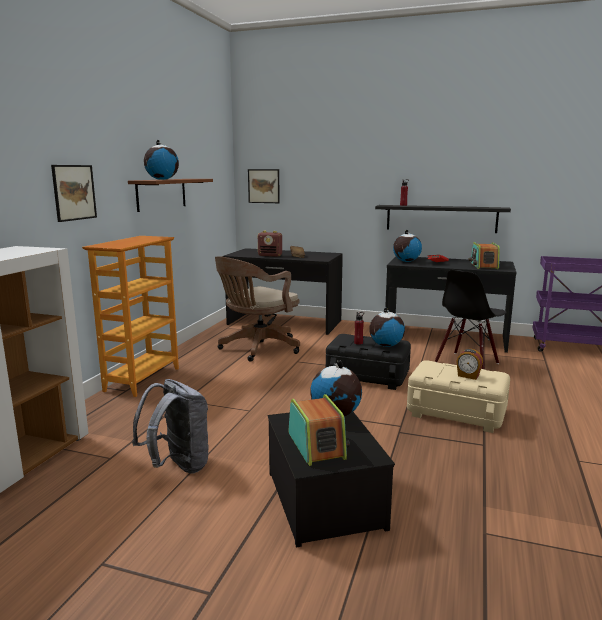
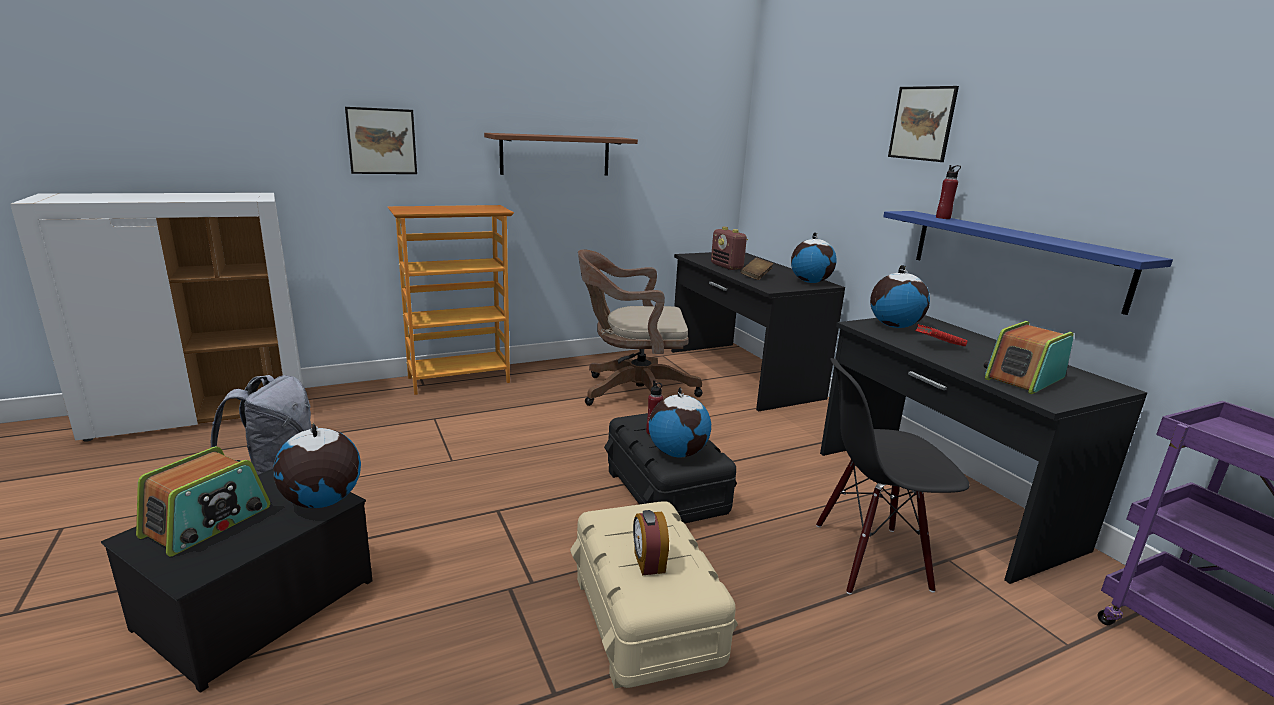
camera: 45 degrees right, 5 degrees up
globe [144,140,179,180] -> globe moved to [791,232,837,283]
picture [248,169,280,203] -> picture moved to [888,86,959,162]
black shelf [375,205,511,233] -> blue shelf [883,211,1173,315]

